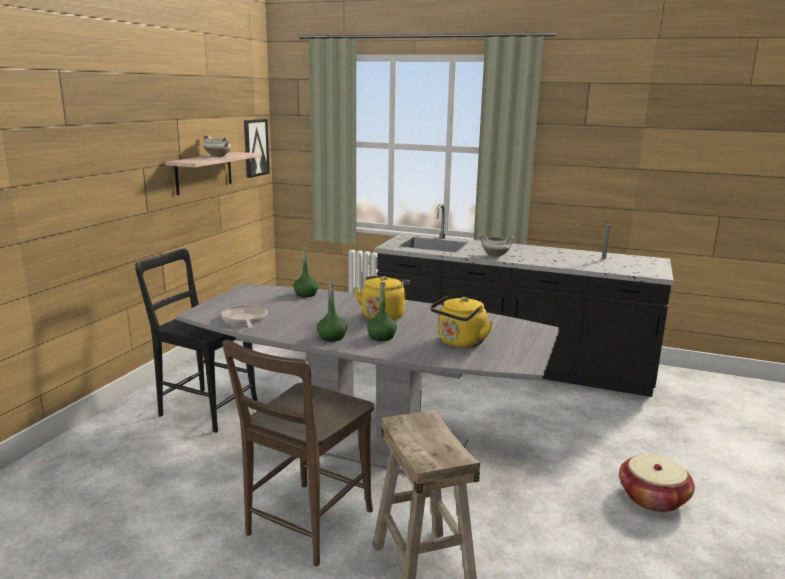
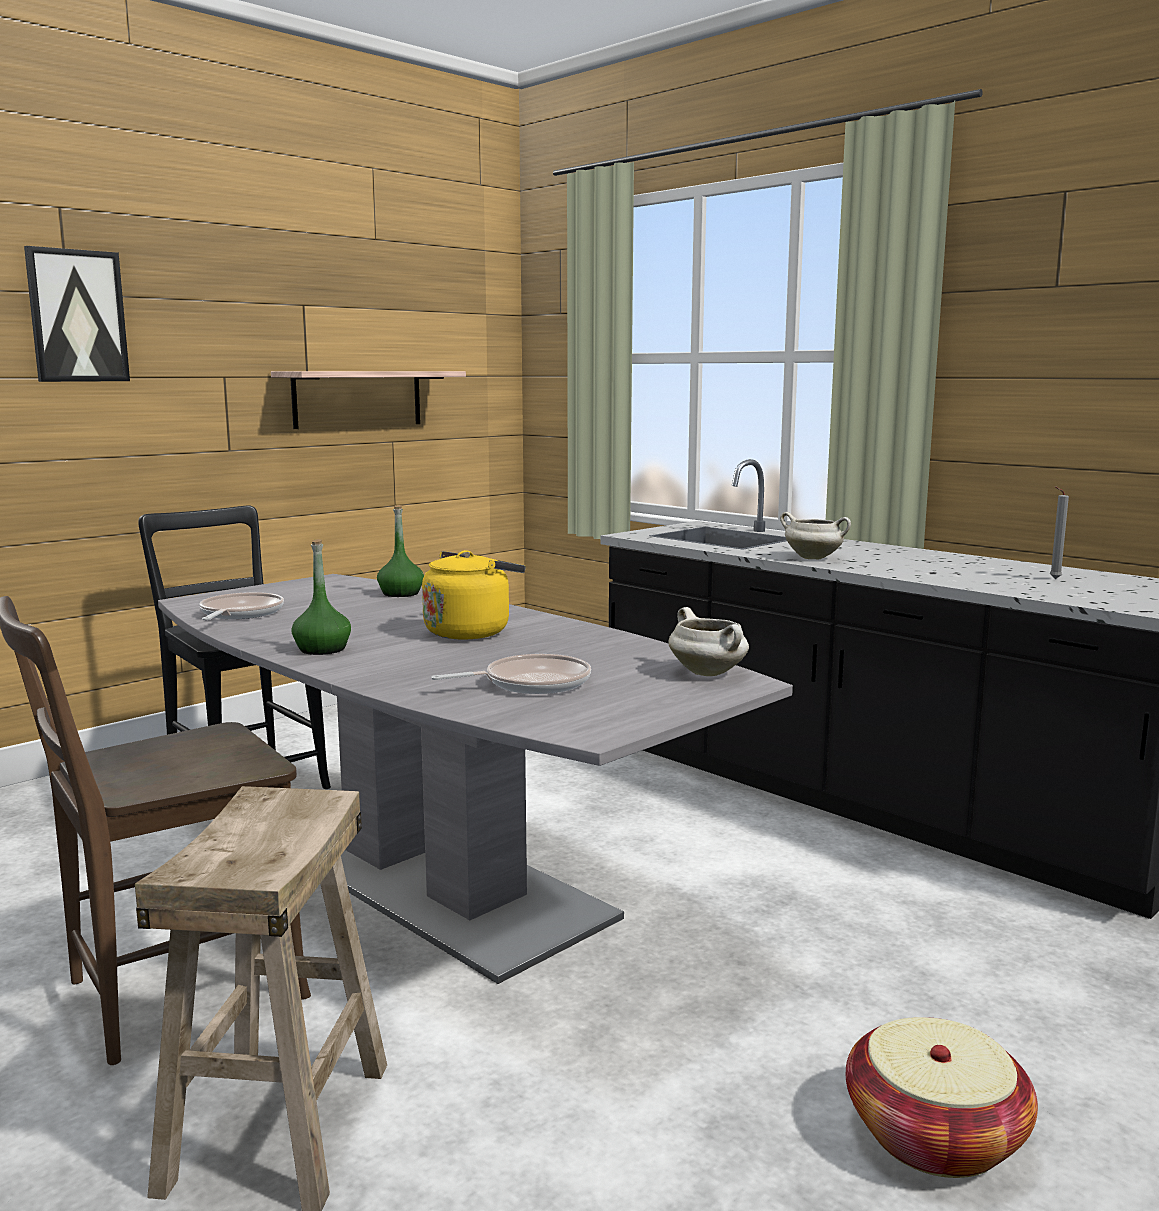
camera: 25 degrees right, 5 degrees down
white cooking pot [203,135,231,157] -> white cooking pot moved to [668,607,749,676]
picture [244,119,270,178] -> picture moved to [24,246,130,382]
green bottle [367,282,397,341] -> none
yellow kettle [430,296,493,348] -> frying pan [431,654,591,694]

